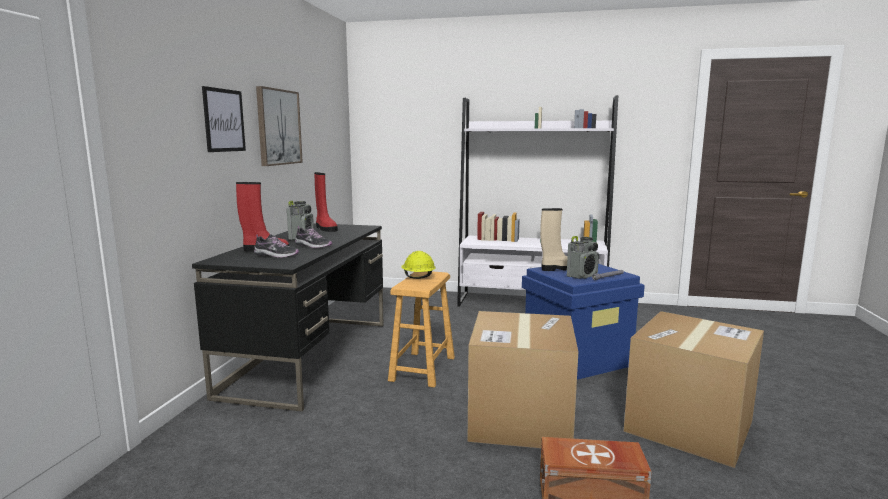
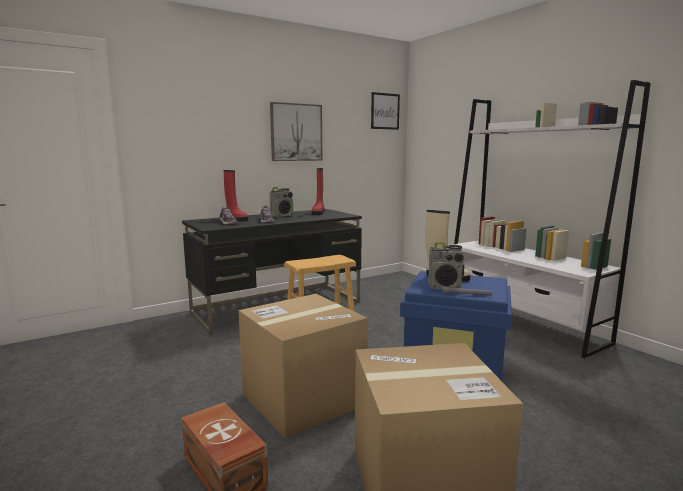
camera: 45 degrees right, 0 degrees up
picture [202,86,246,152] -> picture moved to [371,92,400,130]
yellow hard hat [401,251,436,279] -> none

